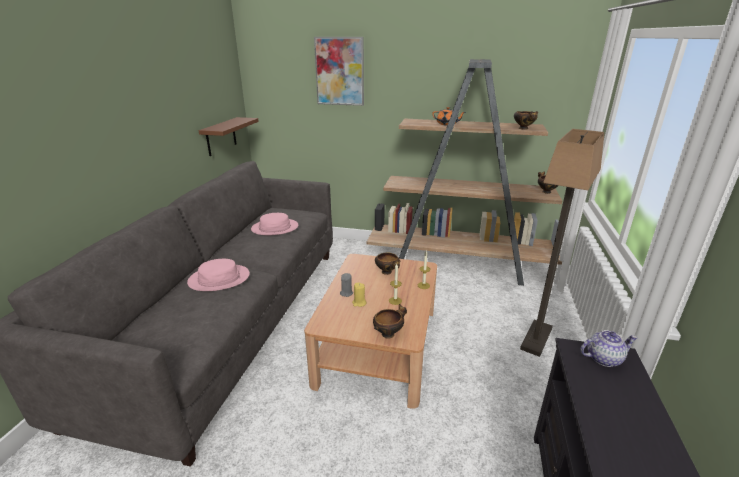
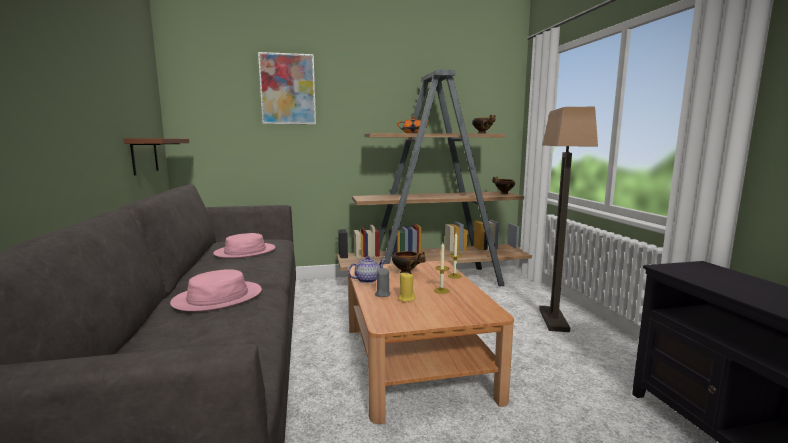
camera: 25 degrees left, 15 degrees down
bowl [373,304,407,339] -> none
teapot [580,330,637,367] -> teapot moved to [348,256,386,283]

